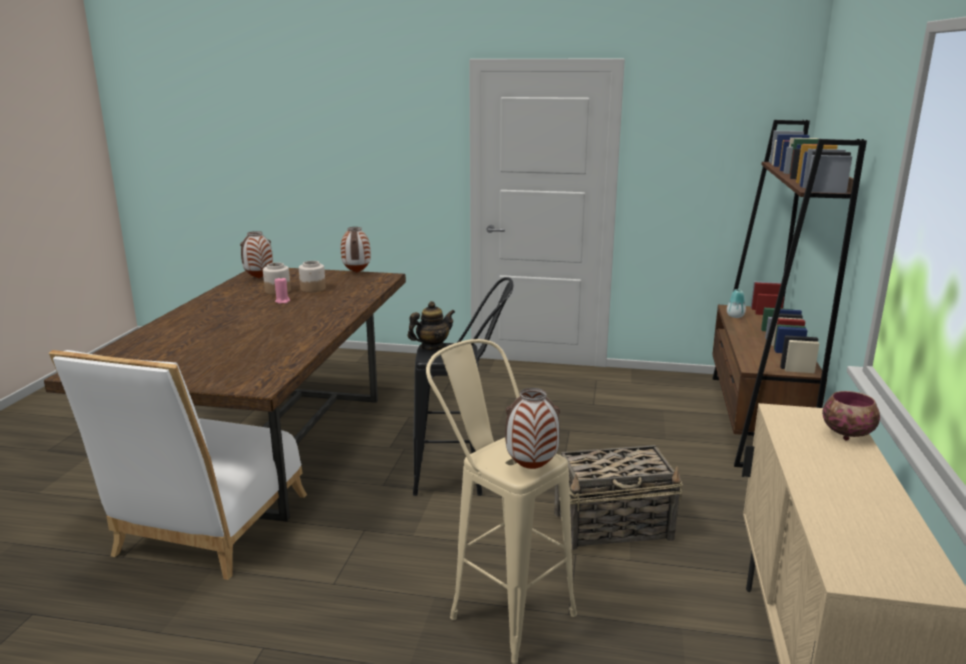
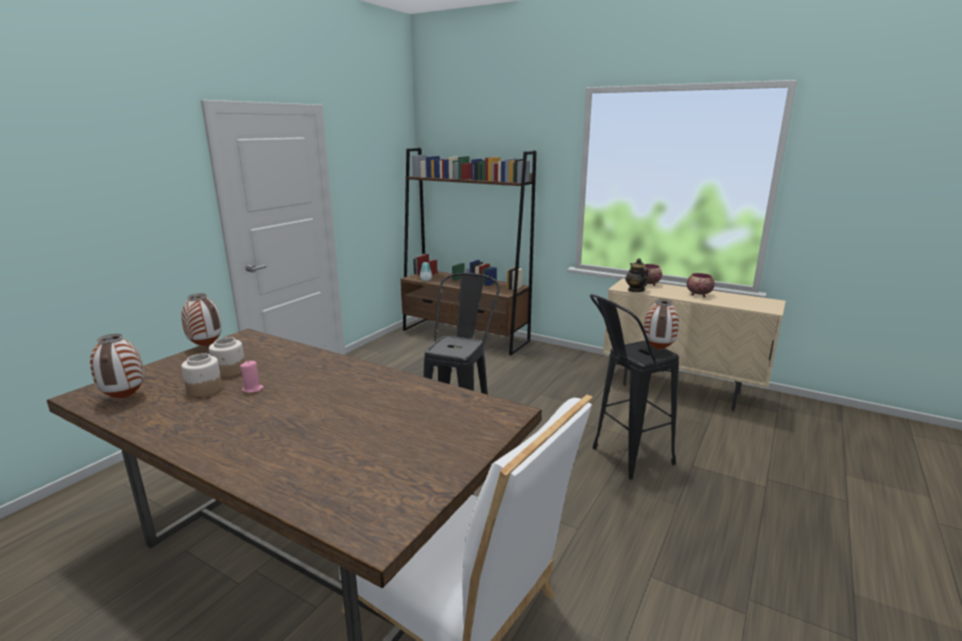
camera: 70 degrees left, 0 degrees up
teapot [408,301,455,350] -> teapot moved to [625,258,649,292]
beige stool [426,339,577,663] -> black stool [590,294,679,480]
basket [554,445,683,550] -> none
none -> bowl [686,273,715,297]

